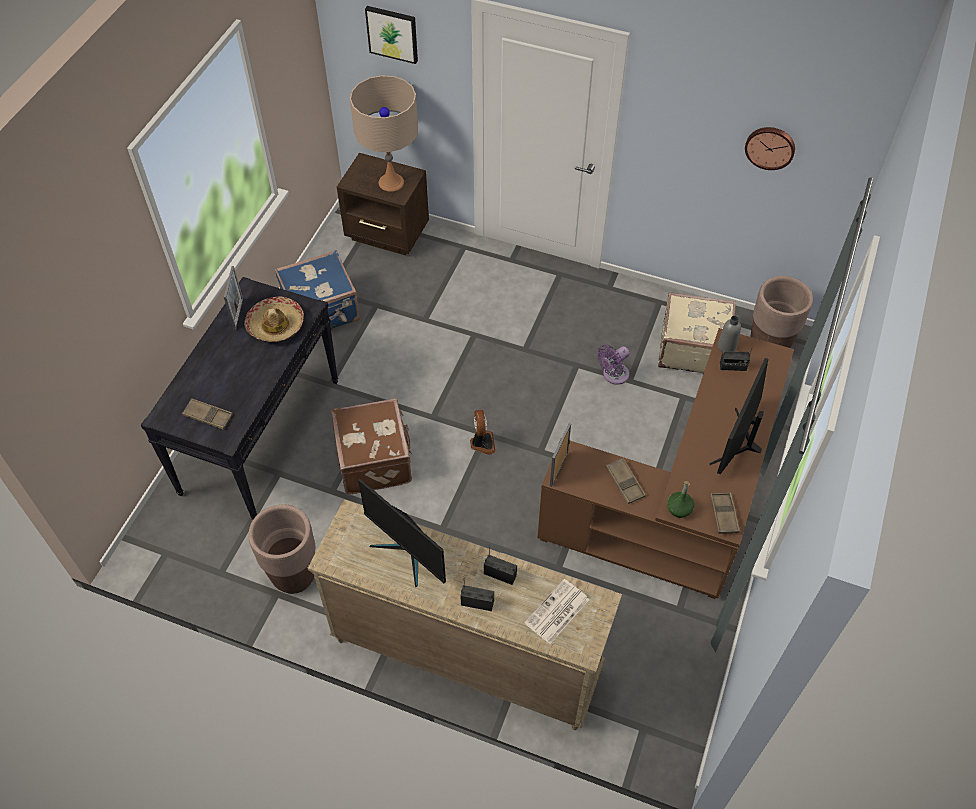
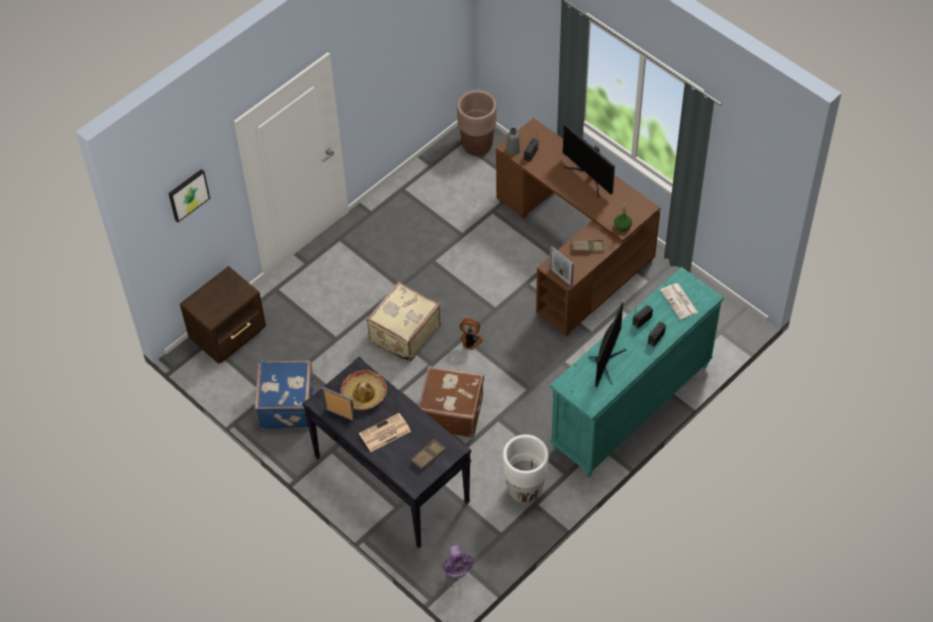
camera: 65 degrees left, 0 degrees up
brown planter [249,504,315,594] -> white planter [503,434,549,503]
beige dresser [308,499,622,730] -> turquoise dresser [549,267,724,477]
beige table lamp [350,75,418,191] -> none
monitor [358,479,446,588] -> monitor turned 45 degrees counterclockwise [589,302,626,387]
purple fan [597,345,630,385] -> purple fan moved to [443,545,474,578]
beige suitcase [658,292,736,373] -> beige suitcase moved to [366,281,441,362]
brown tray [710,492,740,534] -> none
wall clock [745,127,795,170] -> none
none -> newspaper [359,413,411,452]

